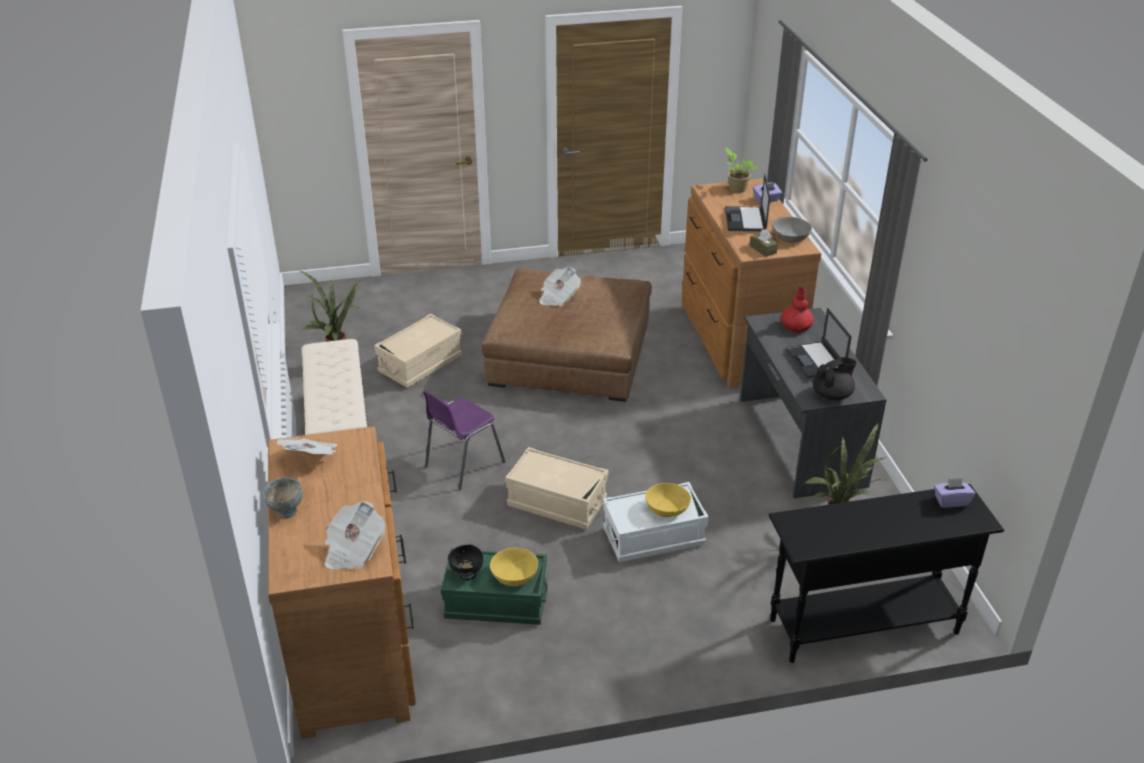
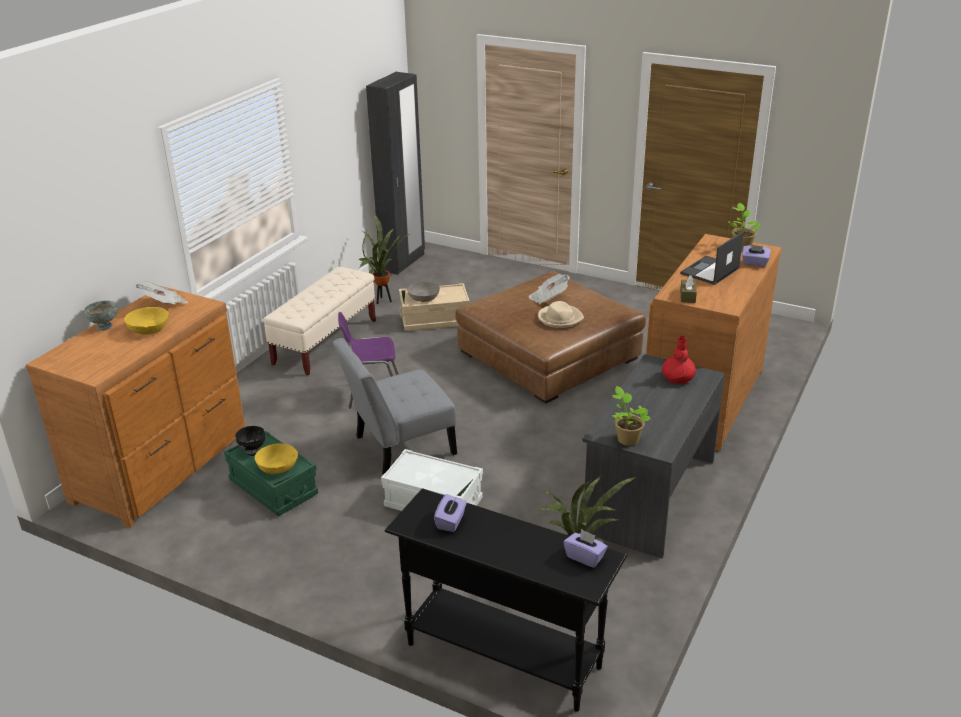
camera: 40 degrees right, 5 degrees down
newspaper [324,501,386,569] -> none
beige storage box [505,447,608,530] -> grey chair [333,338,457,475]
yellow bowl [645,483,691,517] -> yellow bowl moved to [124,307,169,334]
grey bowl [772,217,812,243] -> grey bowl moved to [407,281,440,302]
laptop [785,308,852,378] -> none
black teapot [813,357,857,401] -> potted plant [612,386,651,446]
none -> black wardrobe [366,72,425,275]
none -> purple tissue box [434,494,467,532]
none -> beige hat [538,301,584,328]

